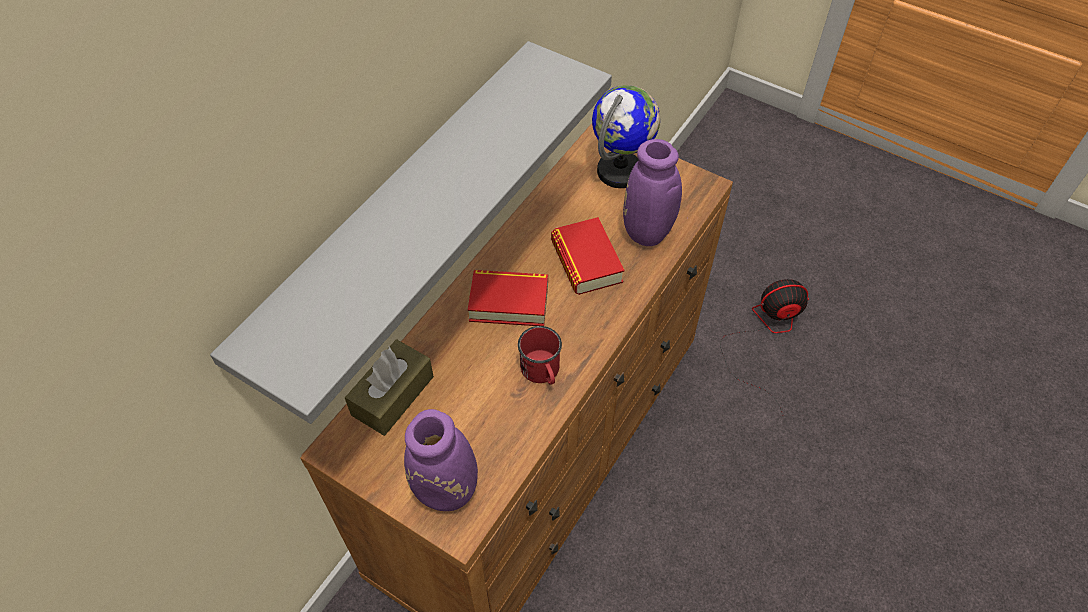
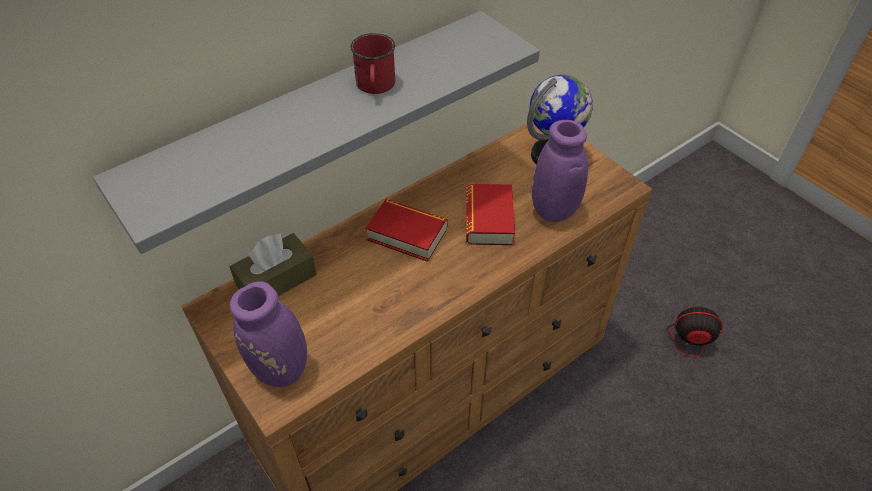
camera: 20 degrees right, 5 degrees down
red mug [518,326,562,385] -> red mug moved to [350,33,395,94]

